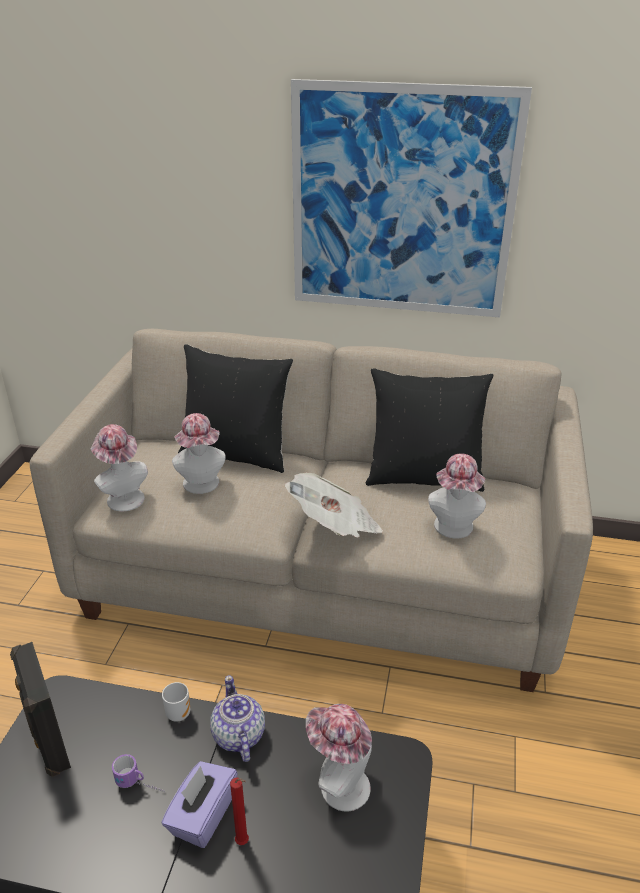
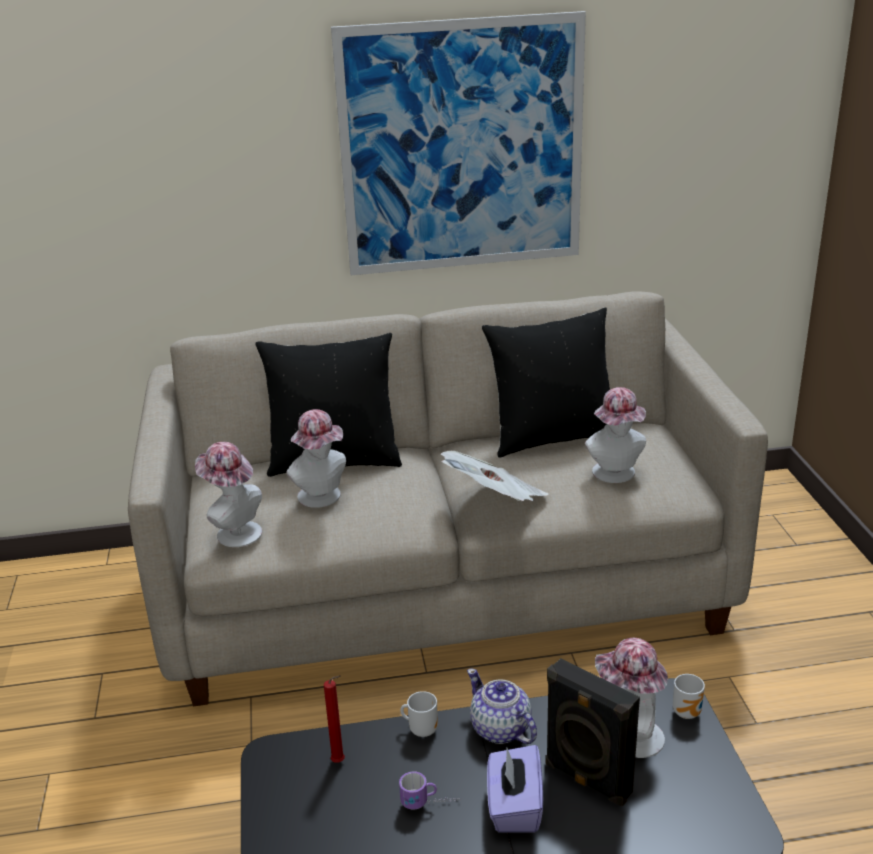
camera: 20 degrees left, 5 degrees down
black speaker [10,642,71,777] -> black speaker moved to [545,658,640,807]
red candle [230,777,249,845] -> red candle moved to [324,675,345,763]
none -> mug [673,674,705,719]

